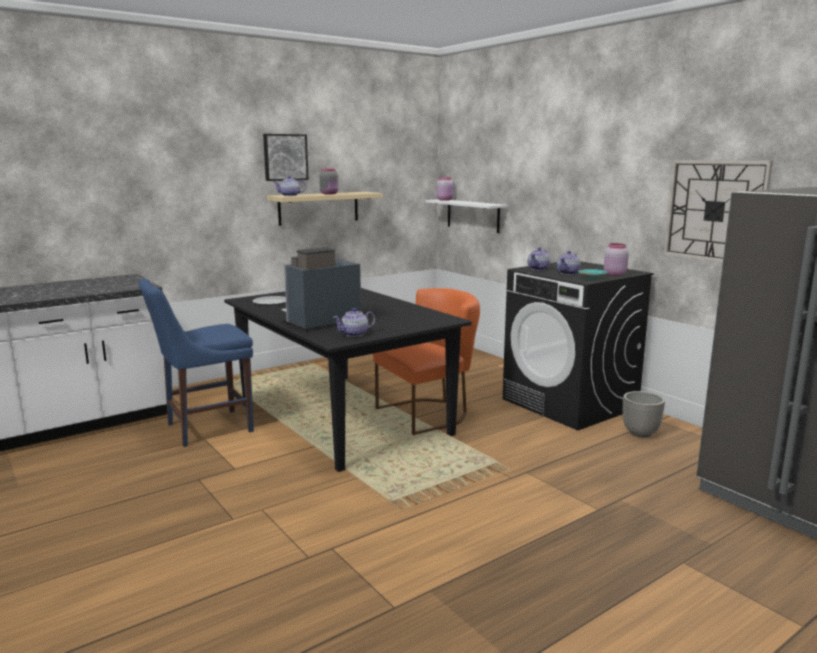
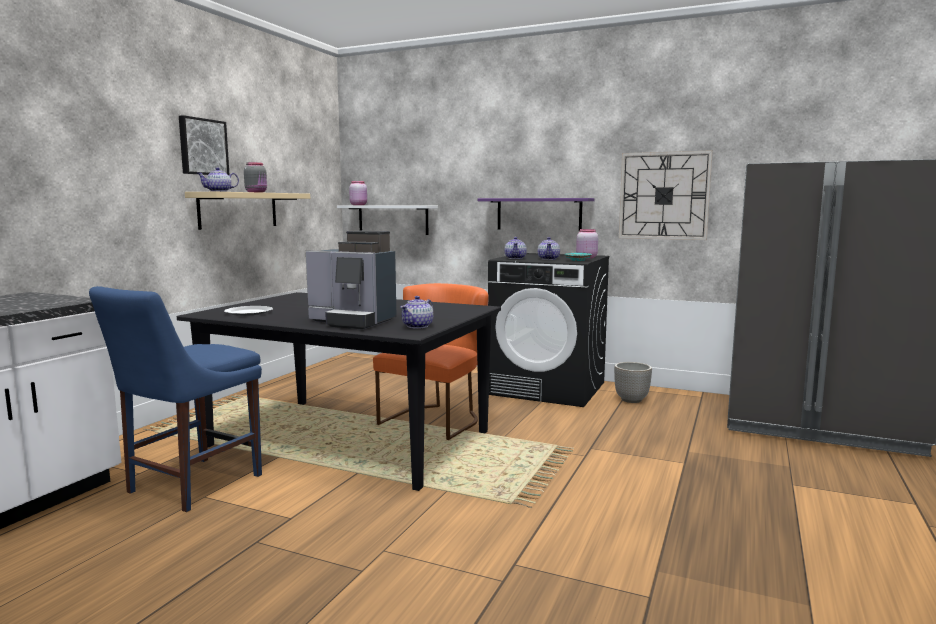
camera: 30 degrees left, 5 degrees down
coffee machine [281,247,361,330] -> coffee machine turned 90 degrees counterclockwise [306,230,397,330]
none -> purple shelf [478,198,595,231]

